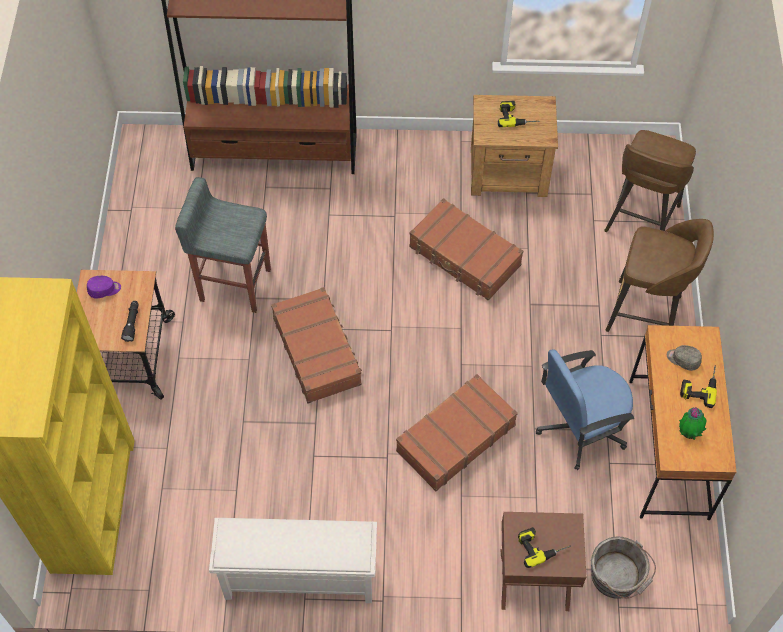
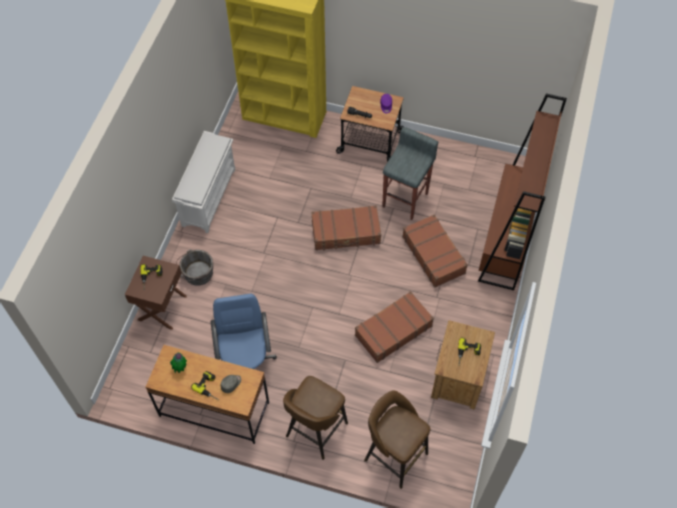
camera: 105 degrees right, 0 degrees up
brown suitcase [396,374,518,491] -> brown suitcase moved to [402,215,468,288]
grey bucket [591,537,656,599] -> grey bucket moved to [176,249,213,286]

